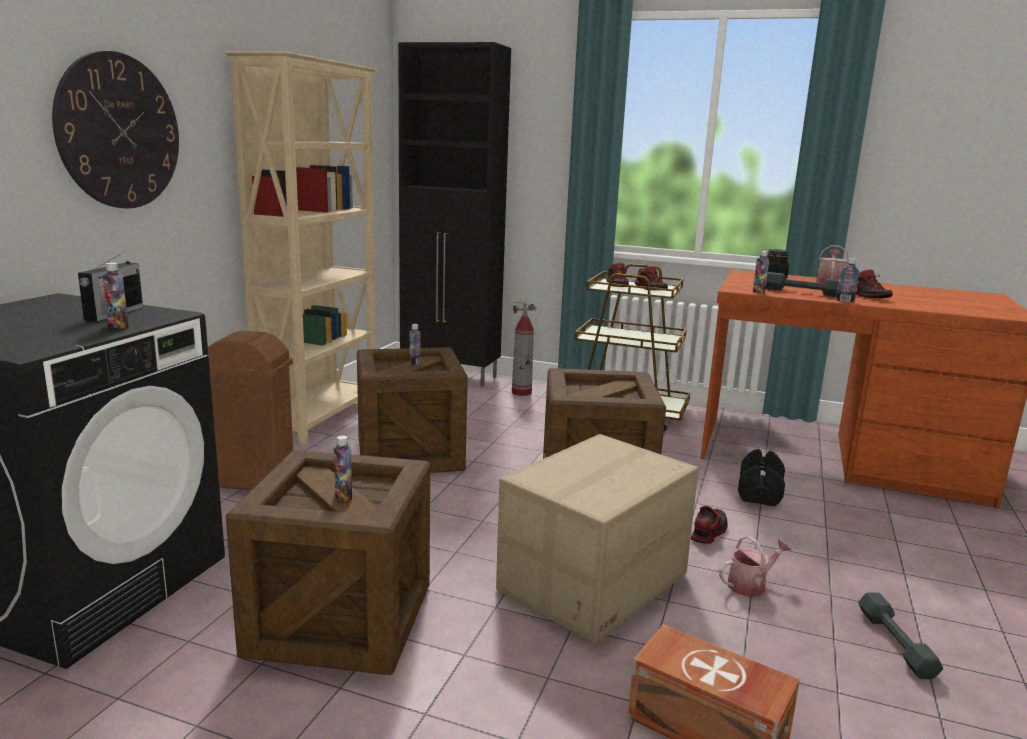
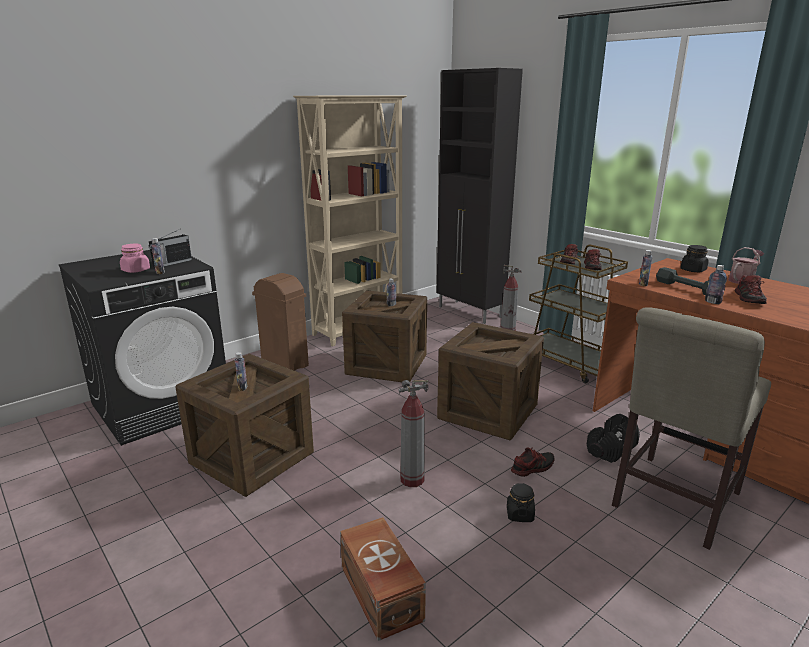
camera: 30 degrees right, 5 degrees up
wall clock [52,51,179,208] -> none
cardboard box [496,434,699,644] -> fire extinguisher [398,380,428,487]
watering can [719,536,791,597] -> black jar [507,483,535,522]
grey dumbbell [858,593,943,679] -> none
none -> pink jar [120,244,150,273]
none -> beige chair [612,307,771,550]

